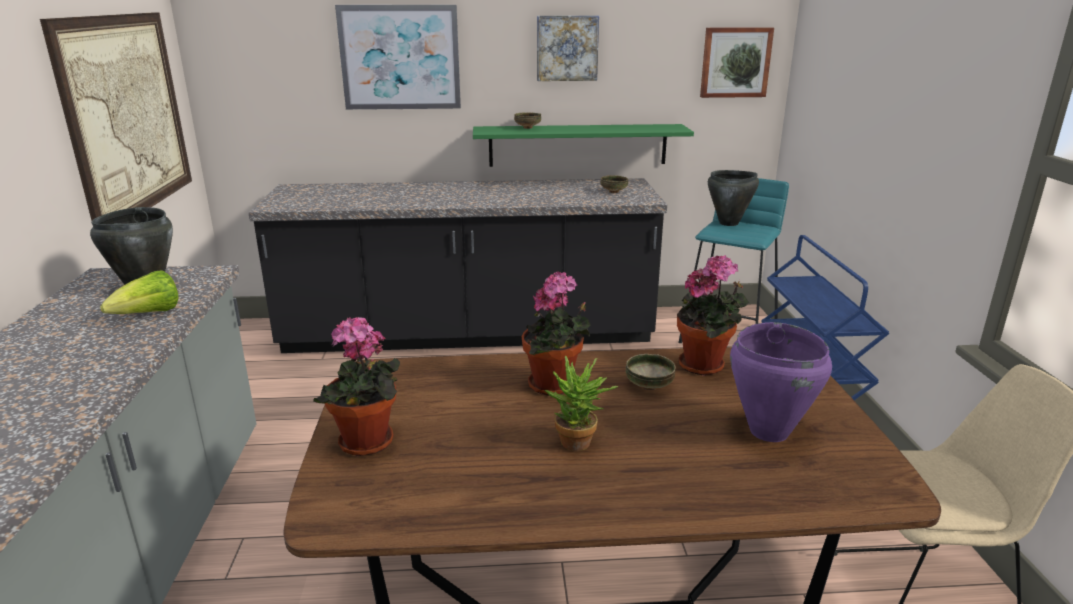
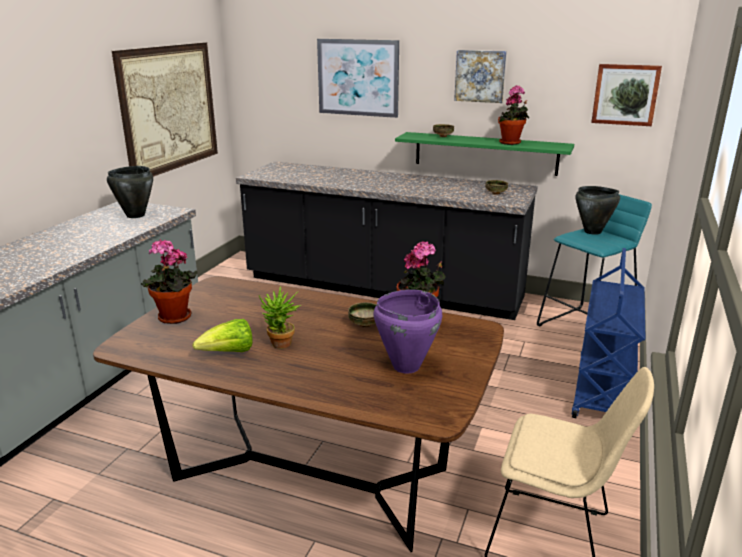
camera: 25 degrees right, 0 degrees up
lettuce [100,270,179,314] -> lettuce moved to [192,319,252,352]
potted plant [522,271,591,395] -> potted plant moved to [498,85,529,145]

